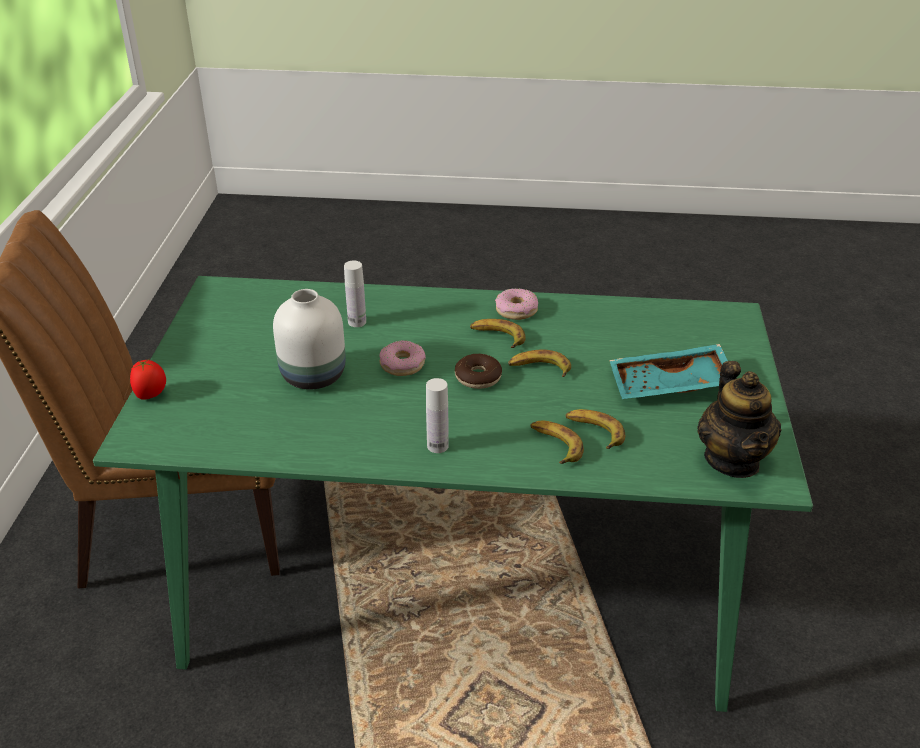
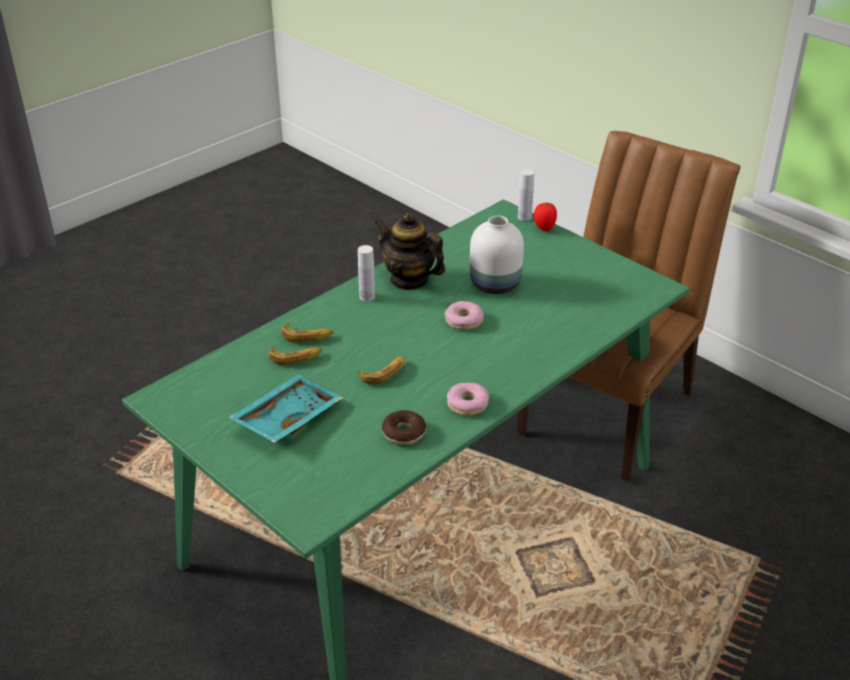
camera: 130 degrees right, 0 degrees up
white bottle [344,261,366,327] -> white bottle moved to [518,169,534,221]
donut [455,354,502,389] -> donut moved to [382,410,426,445]
banana [470,319,526,348] -> none
teapot [697,361,782,478] -> teapot moved to [375,213,445,290]

